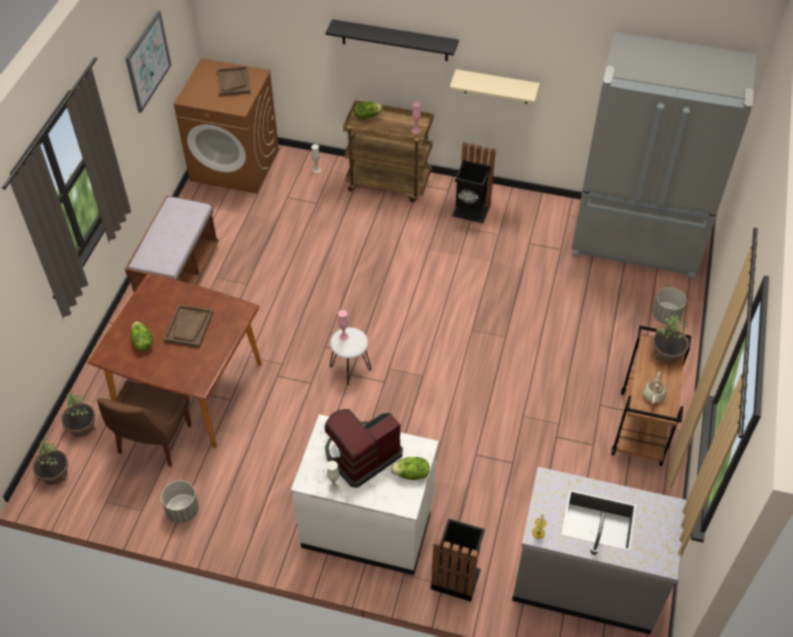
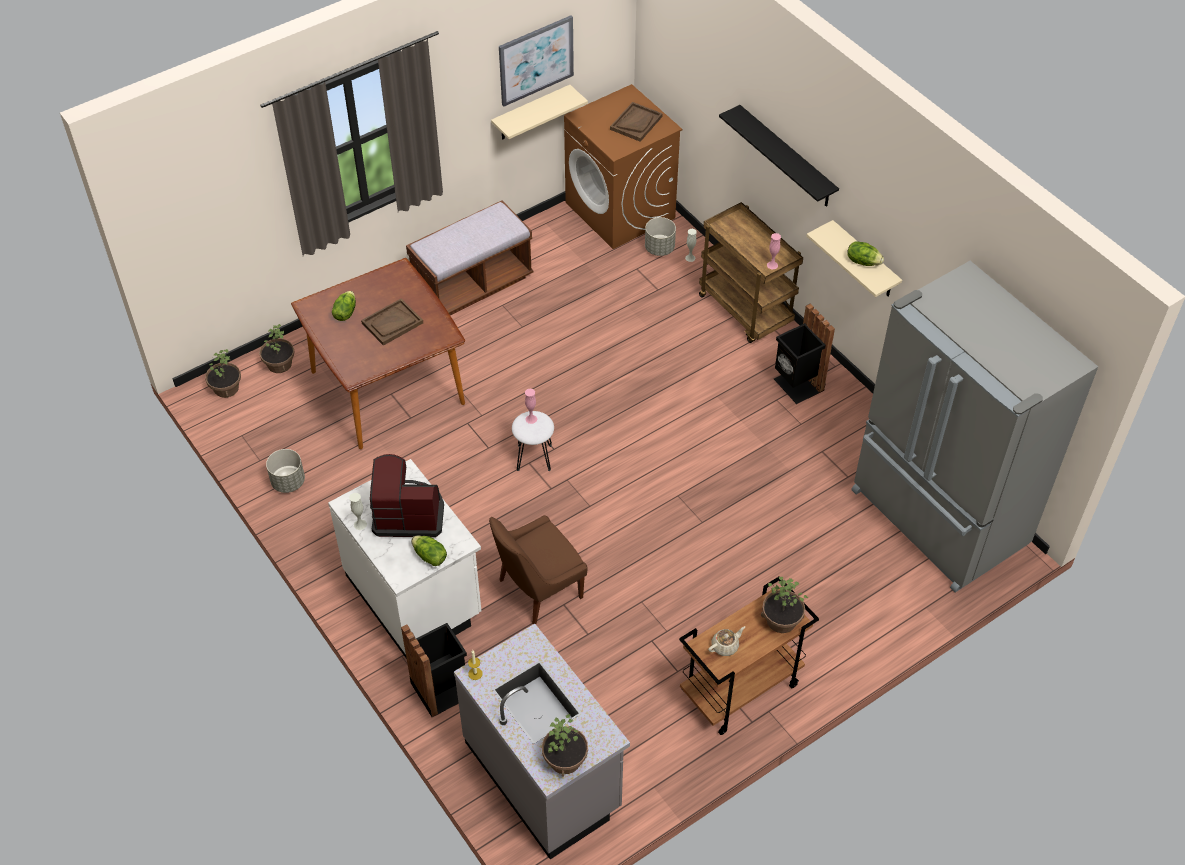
camera: 40 degrees right, 0 degrees up
brown chair [97,381,192,467] -> brown chair moved to [489,515,588,624]
lettuce [354,101,383,119] -> lettuce moved to [847,241,884,266]
grey planter [653,287,687,324] -> grey planter moved to [645,217,676,256]
none -> beige shelf [491,85,588,139]
none -> potted plant [542,714,588,777]

